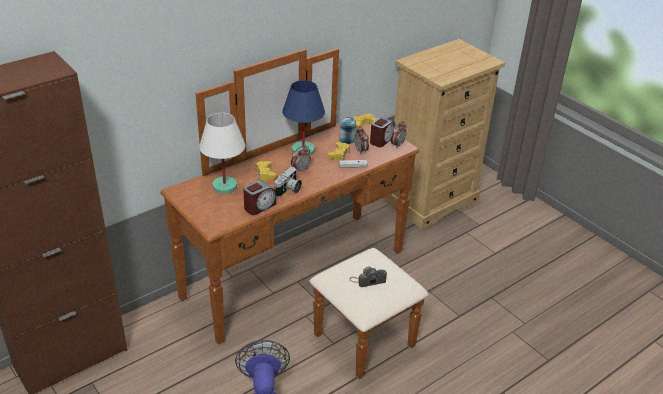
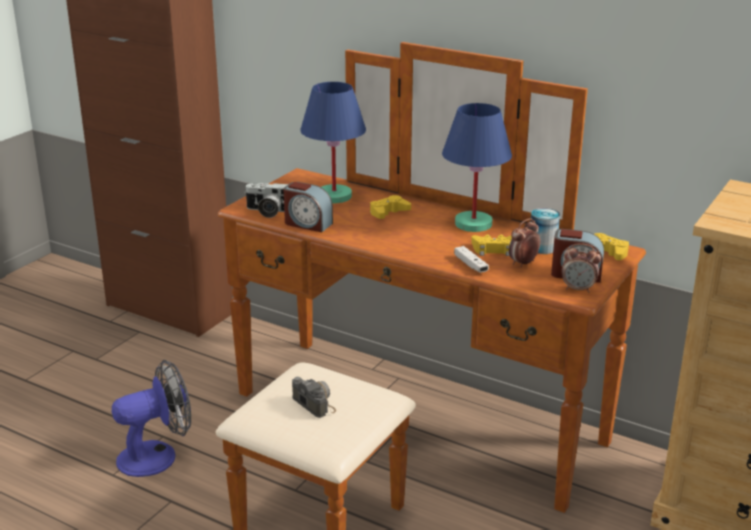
camera: 70 degrees right, 10 degrees down
white table lamp [199,113,245,194] -> blue table lamp [300,82,366,203]
camera [274,167,302,197] -> camera moved to [244,183,288,218]
alarm clock [291,146,311,173] -> none

